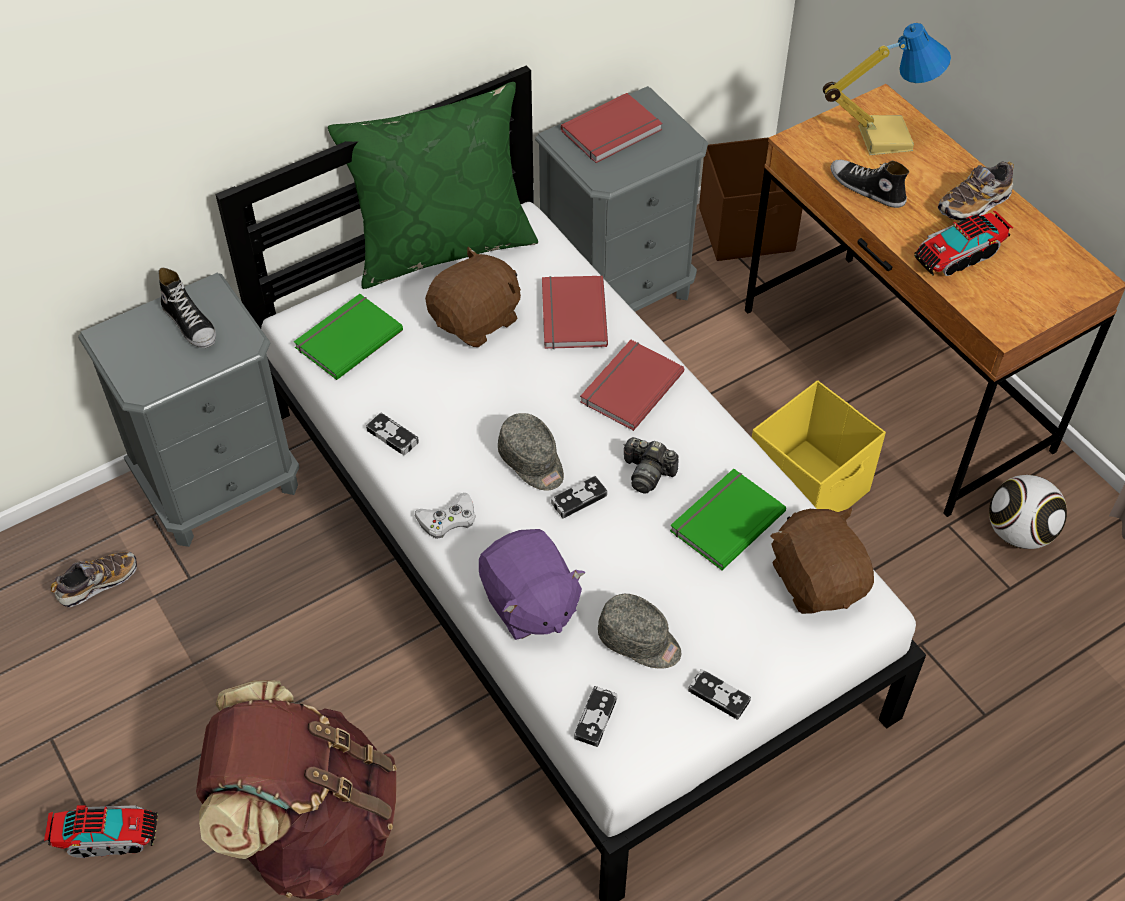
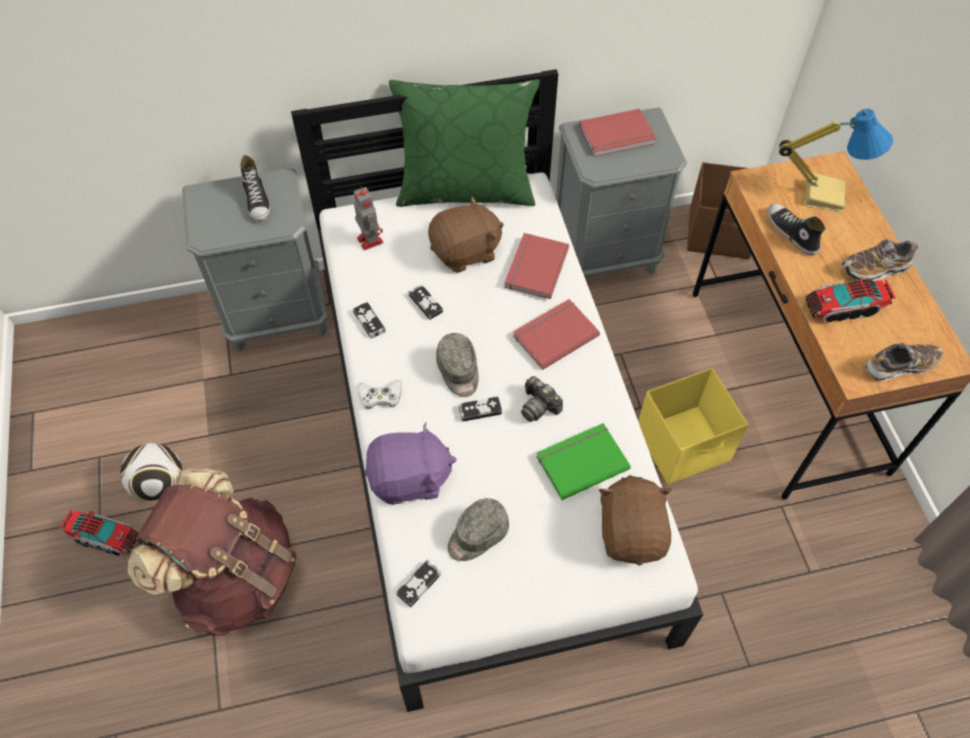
camera: 20 degrees right, 5 degrees up
shoe [51,552,137,608] -> shoe moved to [865,343,943,381]
green book [294,294,403,380] -> toy robot [354,186,383,250]
purple plush toy [479,529,585,640] -> purple plush toy turned 90 degrees counterclockwise [364,422,457,505]
grey cap [598,594,681,669] -> grey cap turned 90 degrees clockwise [447,498,509,561]
game controller [688,669,751,720] -> game controller moved to [409,285,443,320]
football [989,475,1067,549] -> football moved to [120,443,182,502]

